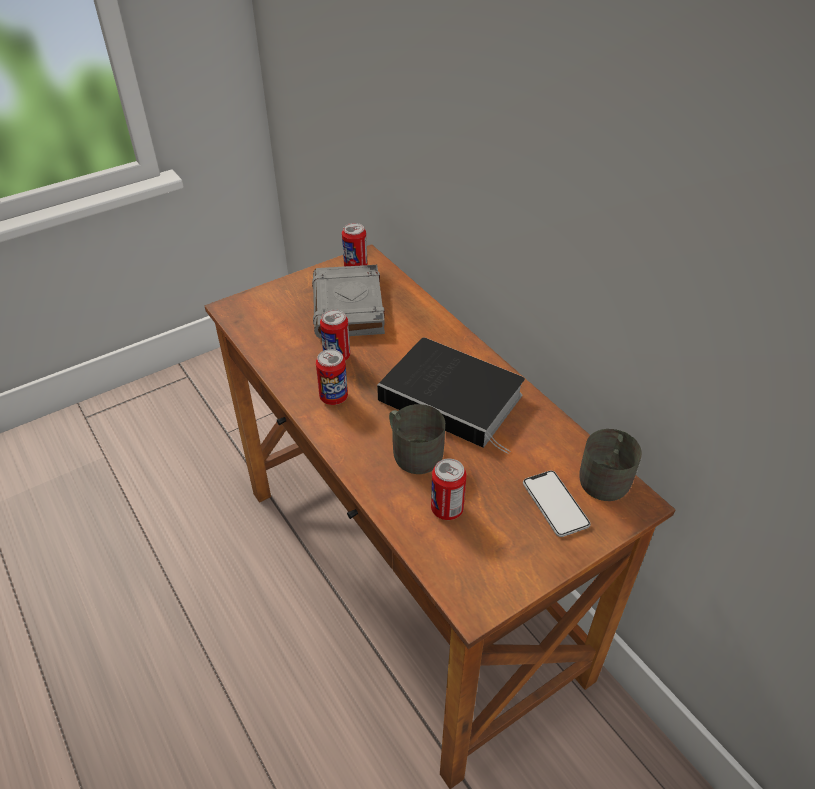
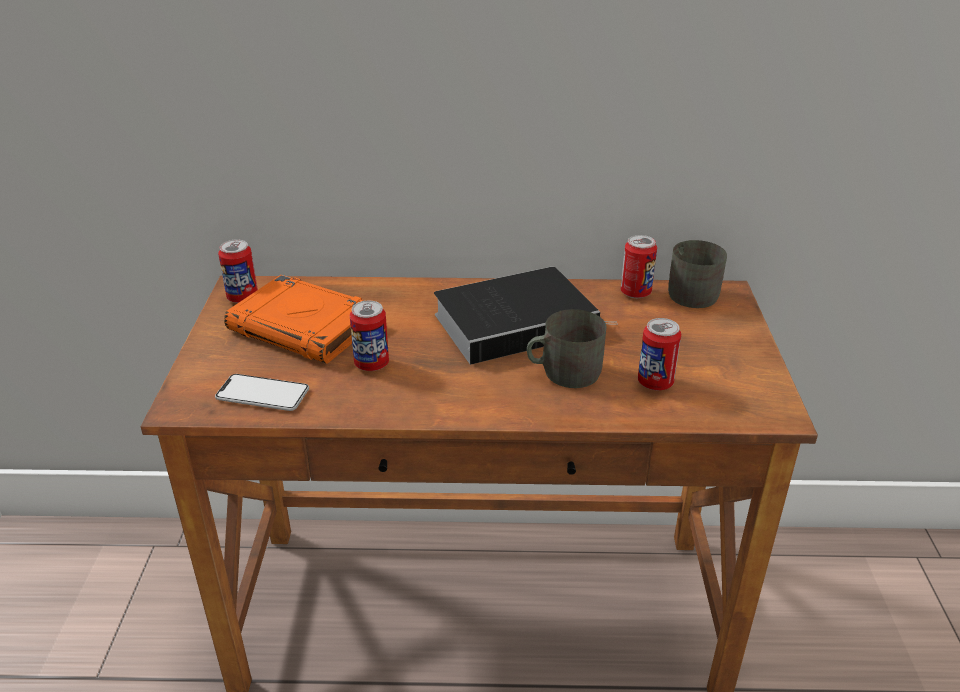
camera: 55 degrees left, 10 degrees down
grey book [312,265,385,338] -> orange book [224,275,365,364]
can [316,349,348,405] -> can moved to [621,235,657,298]
phone [523,471,591,537] -> phone moved to [215,374,309,411]

